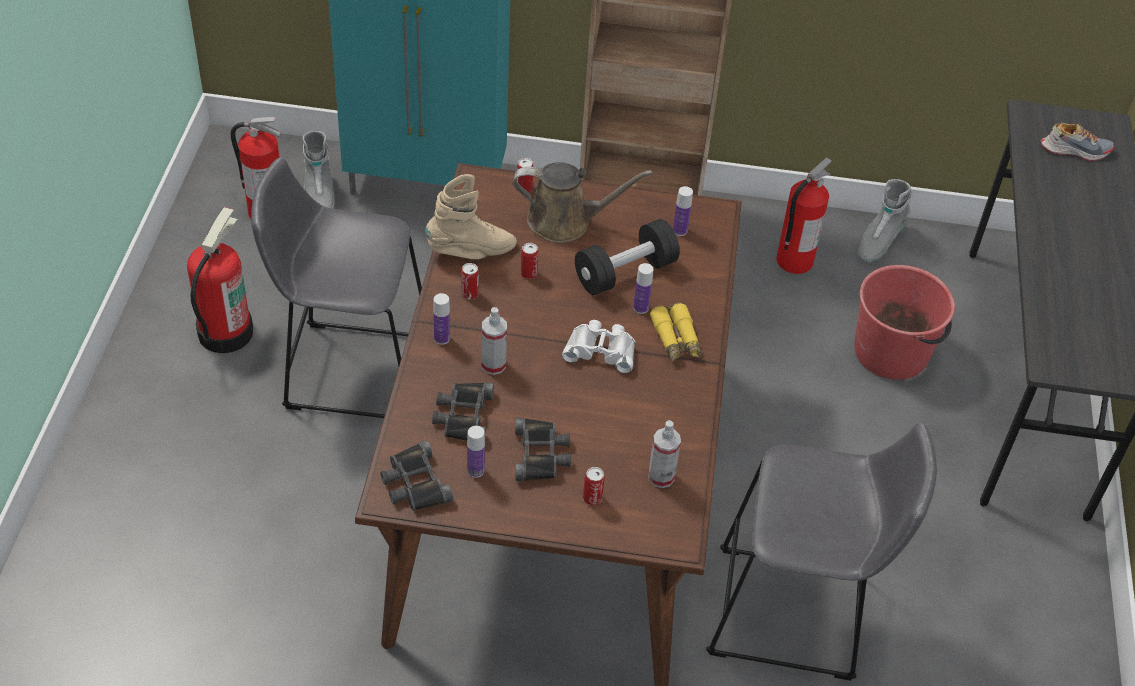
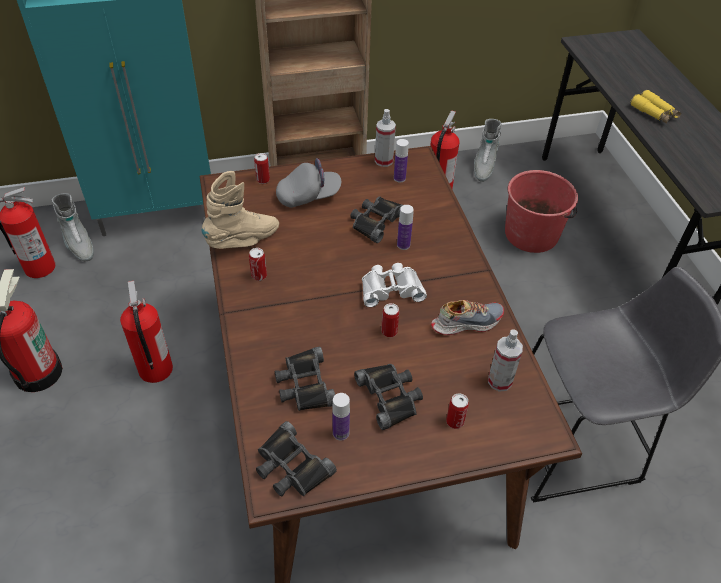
camera: 20 degrees left, 0 degrees up
grey stool [251,158,422,418] -> fire extinguisher [120,281,173,383]
bottle [433,293,450,345] -> none
spray bottle [481,307,507,375] -> spray bottle moved to [375,109,396,167]
brown watering can [513,162,653,243] -> grey cap [276,158,341,208]
can [520,243,539,279] -> can moved to [381,303,399,337]
black dumbbell [575,219,680,295] -> black binoculars [350,196,403,243]
yellow binoculars [649,303,702,362] -> yellow binoculars moved to [630,90,681,124]
shoe [1041,123,1114,161] -> shoe moved to [431,300,504,335]

